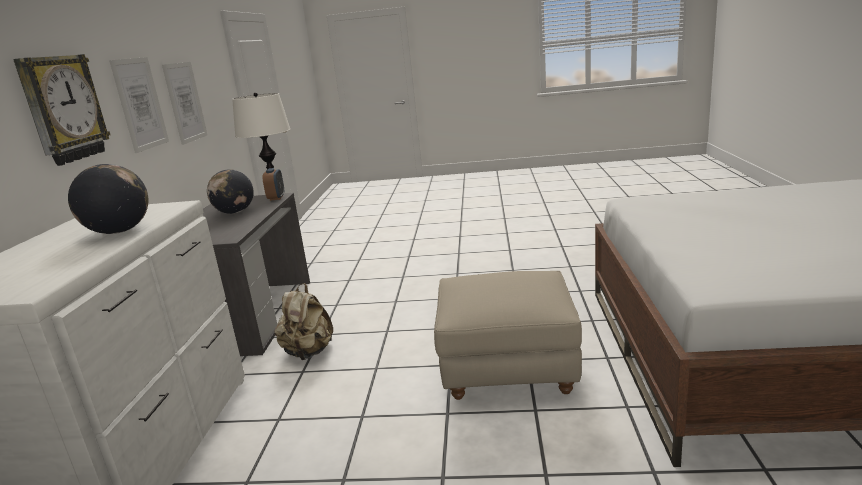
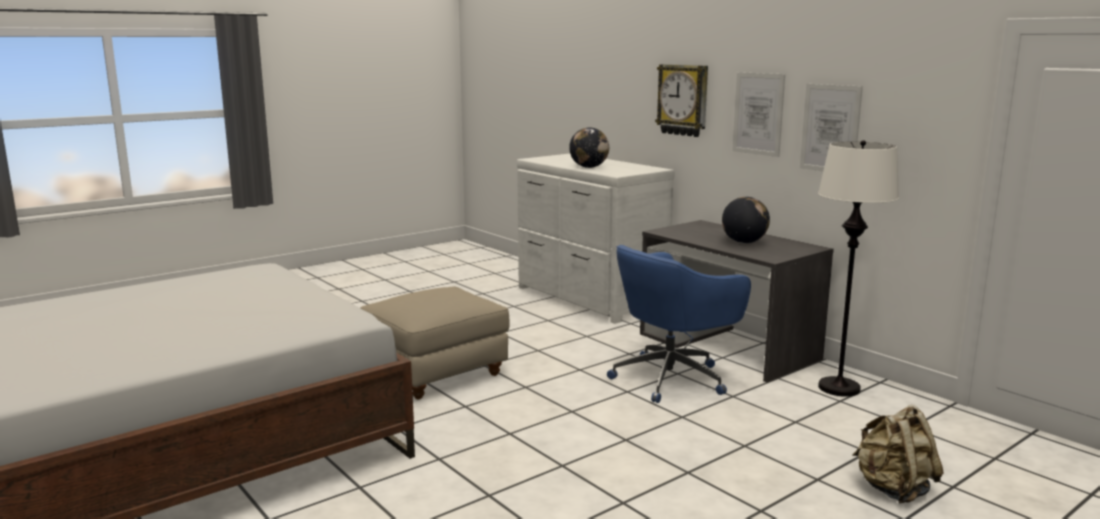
camera: 135 degrees right, 5 degrees down
alarm clock [262,168,284,201] -> none
beige backpack [274,283,333,360] -> beige backpack moved to [852,405,943,503]
none -> blue office chair [607,245,751,403]

